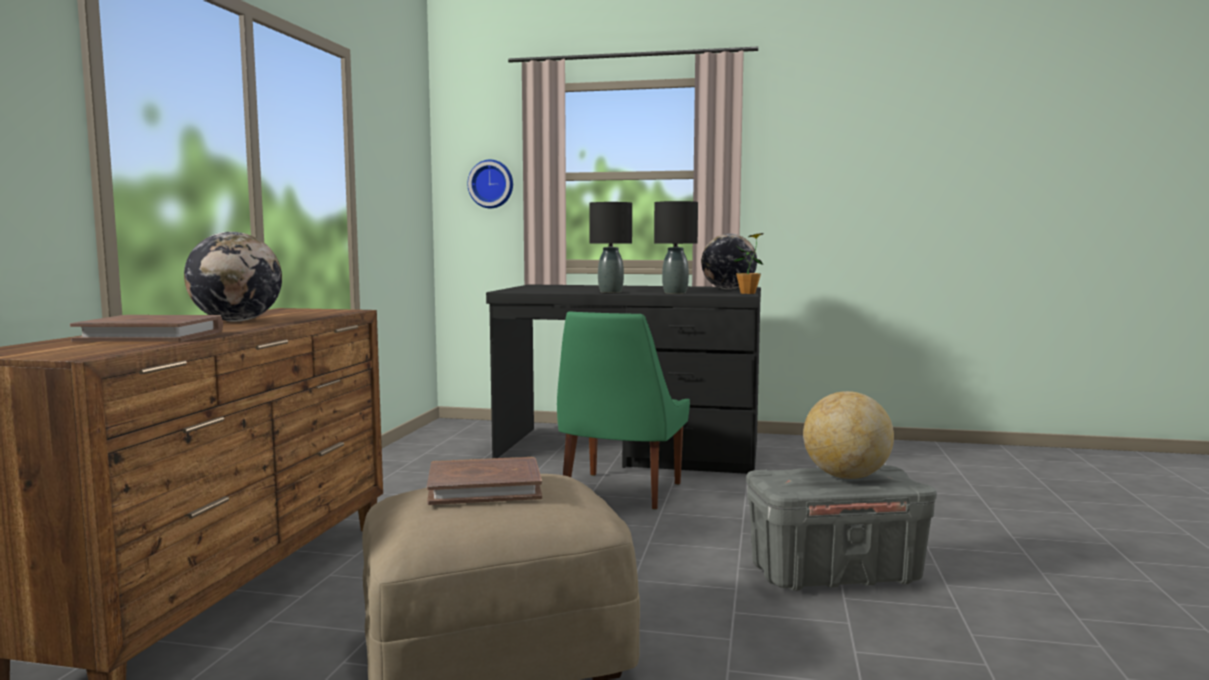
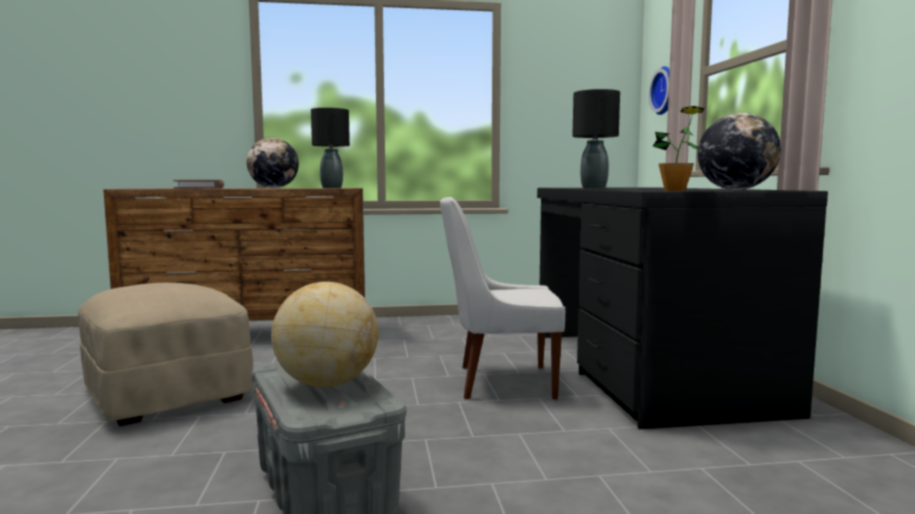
camera: 70 degrees right, 0 degrees up
brown book [427,457,542,505] -> none
green chair [557,311,690,510] -> white chair [440,197,565,400]
black table lamp [654,201,698,294] -> black table lamp moved to [311,108,350,188]

